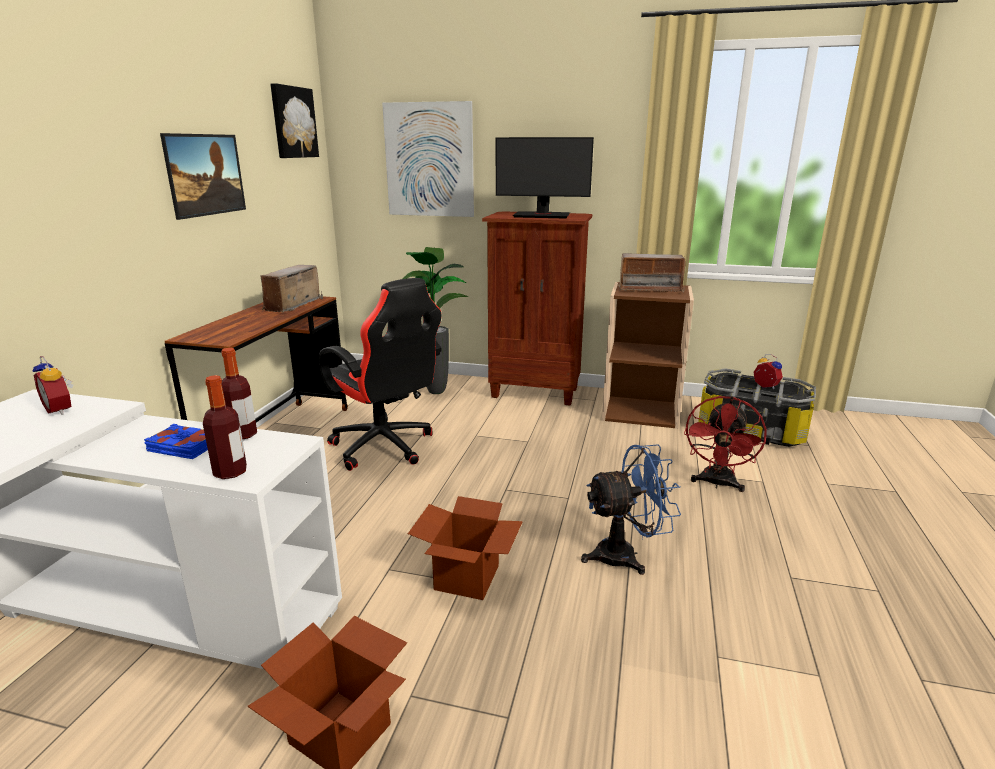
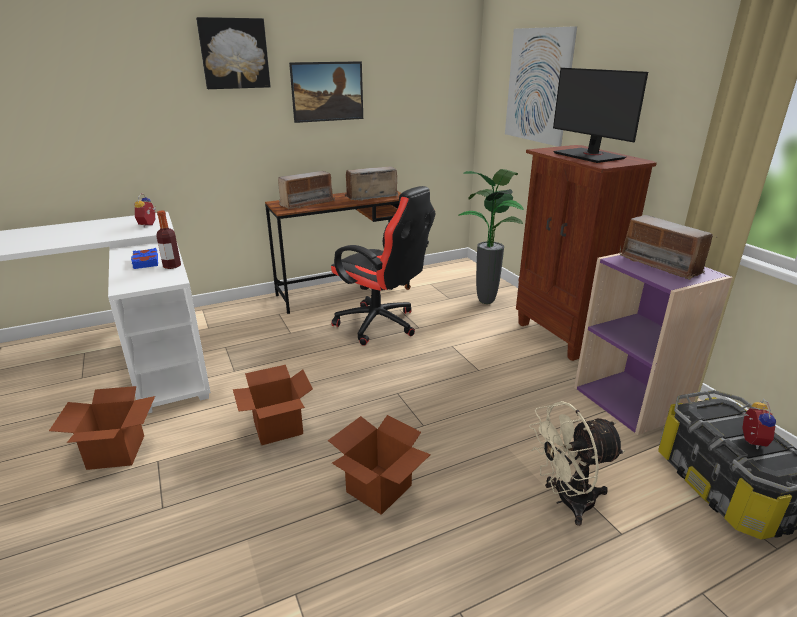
camera: 50 degrees right, 5 degrees up
bottle [203,375,247,479] -> none
picture [270,83,319,158] -> picture moved to [196,17,270,89]
black office chair [319,278,442,471] -> black office chair turned 60 degrees counterclockwise [331,186,435,346]
blue fan [581,444,681,575] -> cardboard box [328,415,431,515]
brown bookcase [602,282,694,429] -> purple bookcase [574,253,733,435]
red fan [684,396,767,492] -> beige fan [529,401,625,526]
none -> radio [278,171,335,209]

